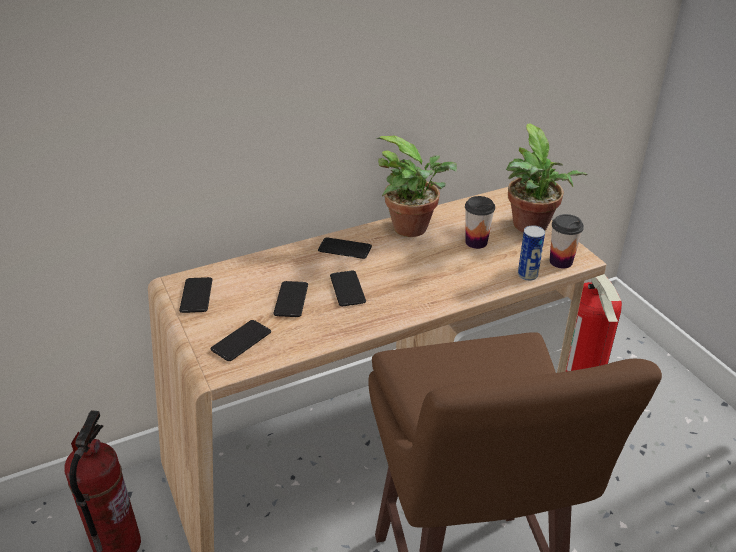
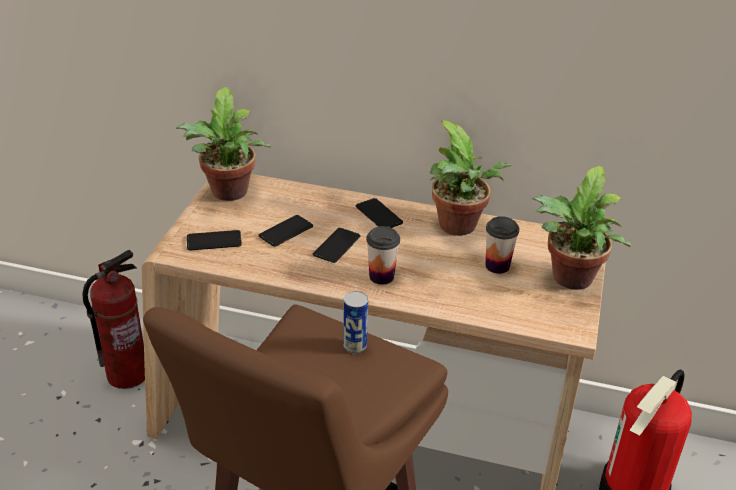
camera: 40 degrees right, 0 degrees up
phone [179,277,213,313] -> potted plant [176,87,272,201]
can [518,225,545,281] -> can moved to [343,291,368,354]
cup [550,214,584,269] -> cup moved to [366,226,400,285]

